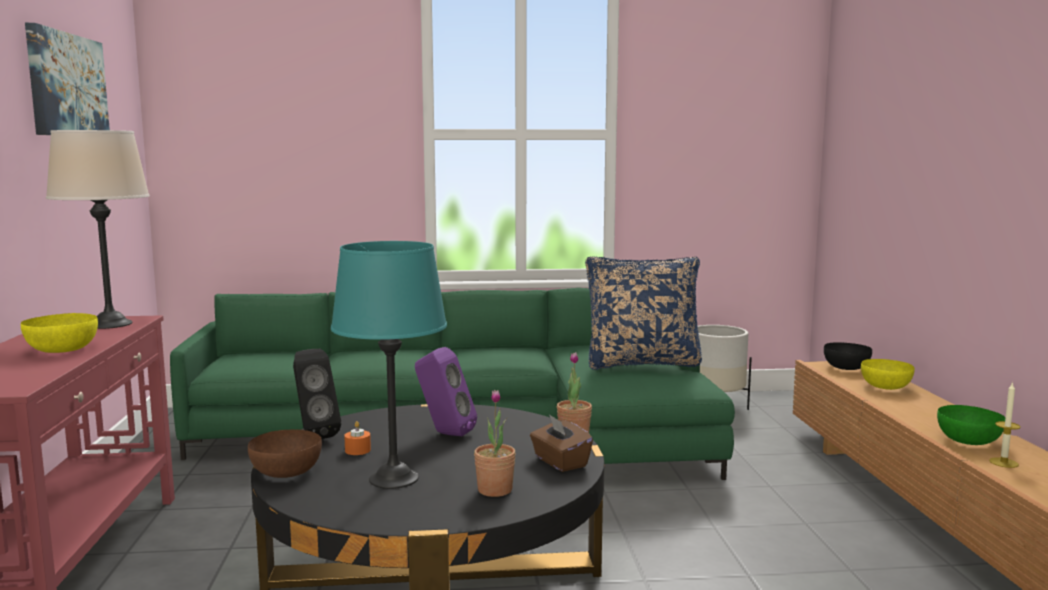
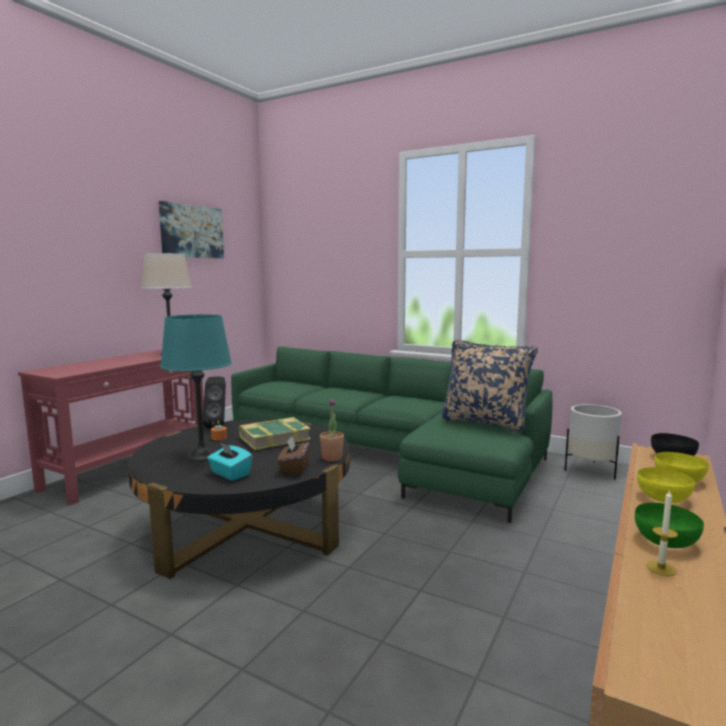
camera: 35 degrees right, 0 degrees up
yellow bowl [21,313,98,353] -> yellow bowl moved to [637,467,695,503]
brown bowl [248,430,322,478] -> none
purple speaker [415,347,477,436] -> book [239,417,311,450]
potted plant [474,390,516,497] -> turquoise tissue box [207,442,253,481]

